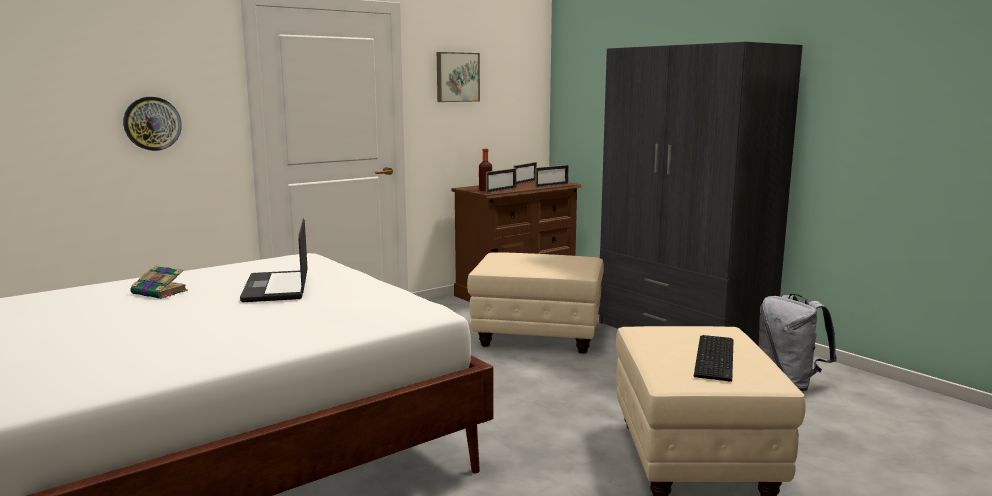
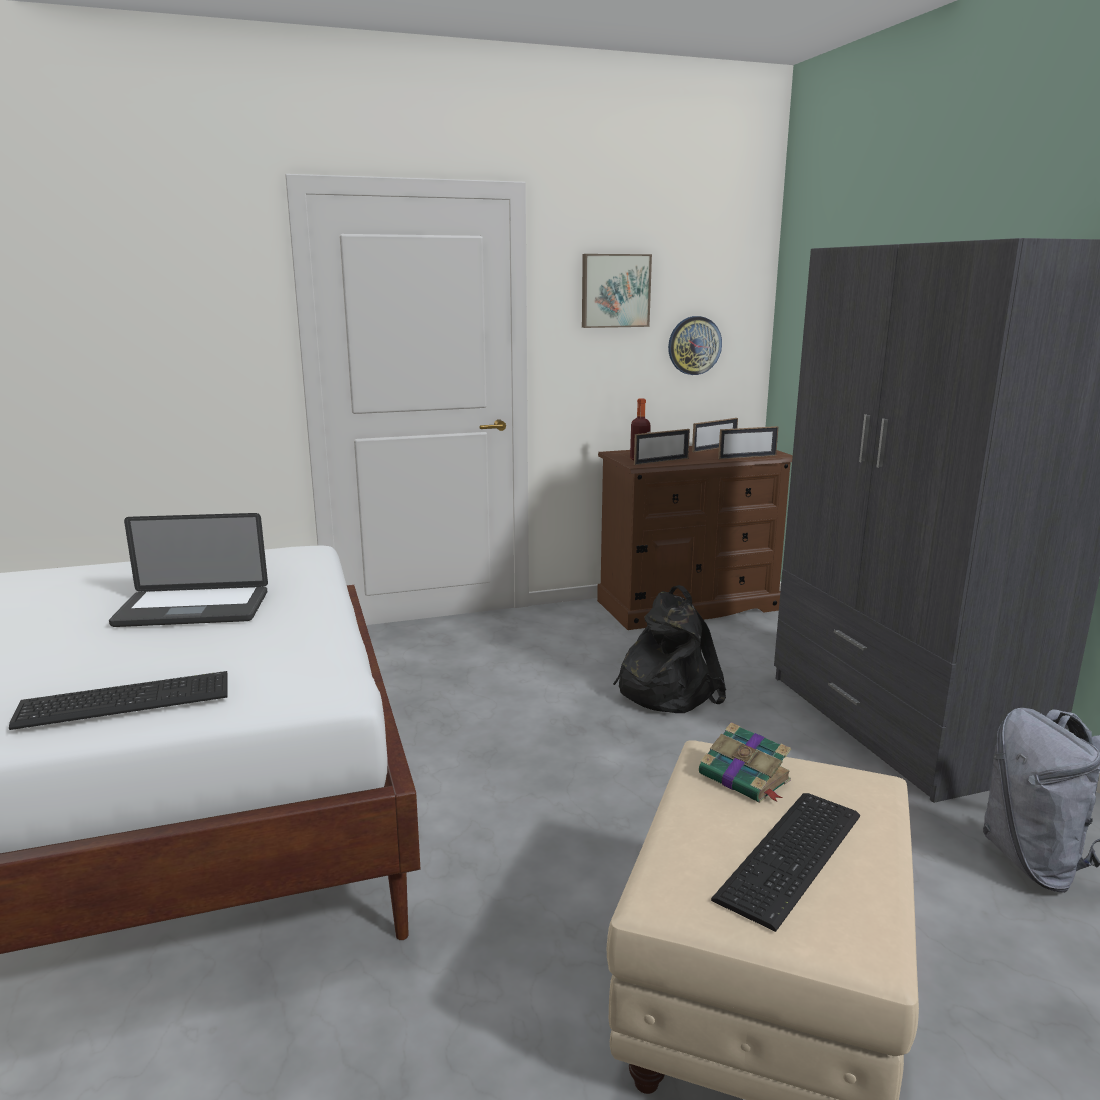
camera: 20 degrees right, 5 degrees up
wall clock [123,97,182,151] -> wall clock moved to [668,316,722,375]
book [130,265,188,299] -> book moved to [699,722,791,803]
laptop [240,218,308,302] -> laptop turned 105 degrees counterclockwise [109,513,268,627]
beige ottoman [467,253,604,354] -> black backpack [613,585,726,713]
none -> keyboard [9,671,228,730]

